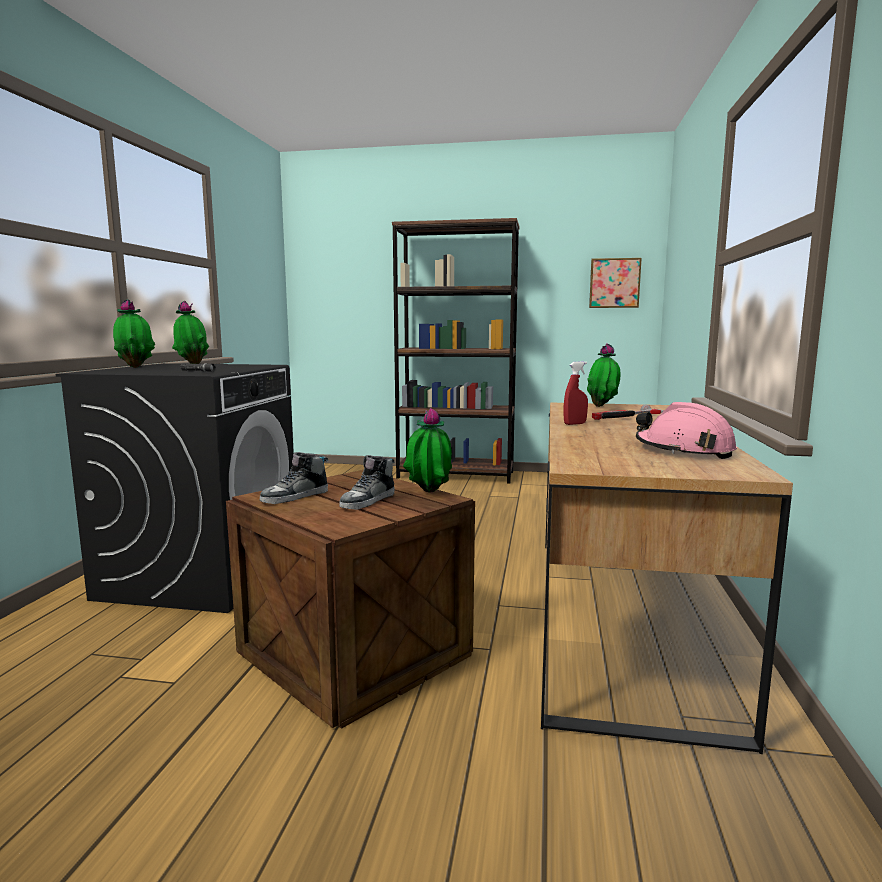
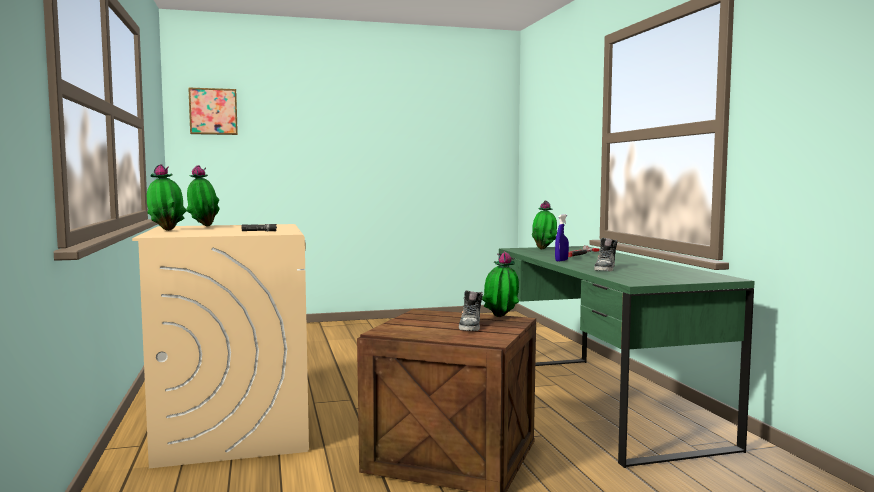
camera: 25 degrees left, 5 degrees down
black washing machine [56,363,294,613] -> beige washing machine [132,224,309,468]
shoe [260,452,328,504] -> shoe moved to [594,238,617,272]
brown bookcase [392,218,519,484] -> none
brown desk [541,402,793,754] -> green desk [499,246,755,468]
red spray bottle [564,361,588,425] -> blue spray bottle [555,214,569,262]
picture [589,258,642,308] -> picture moved to [188,87,238,135]
pink hard hat [636,402,737,459] -> none

